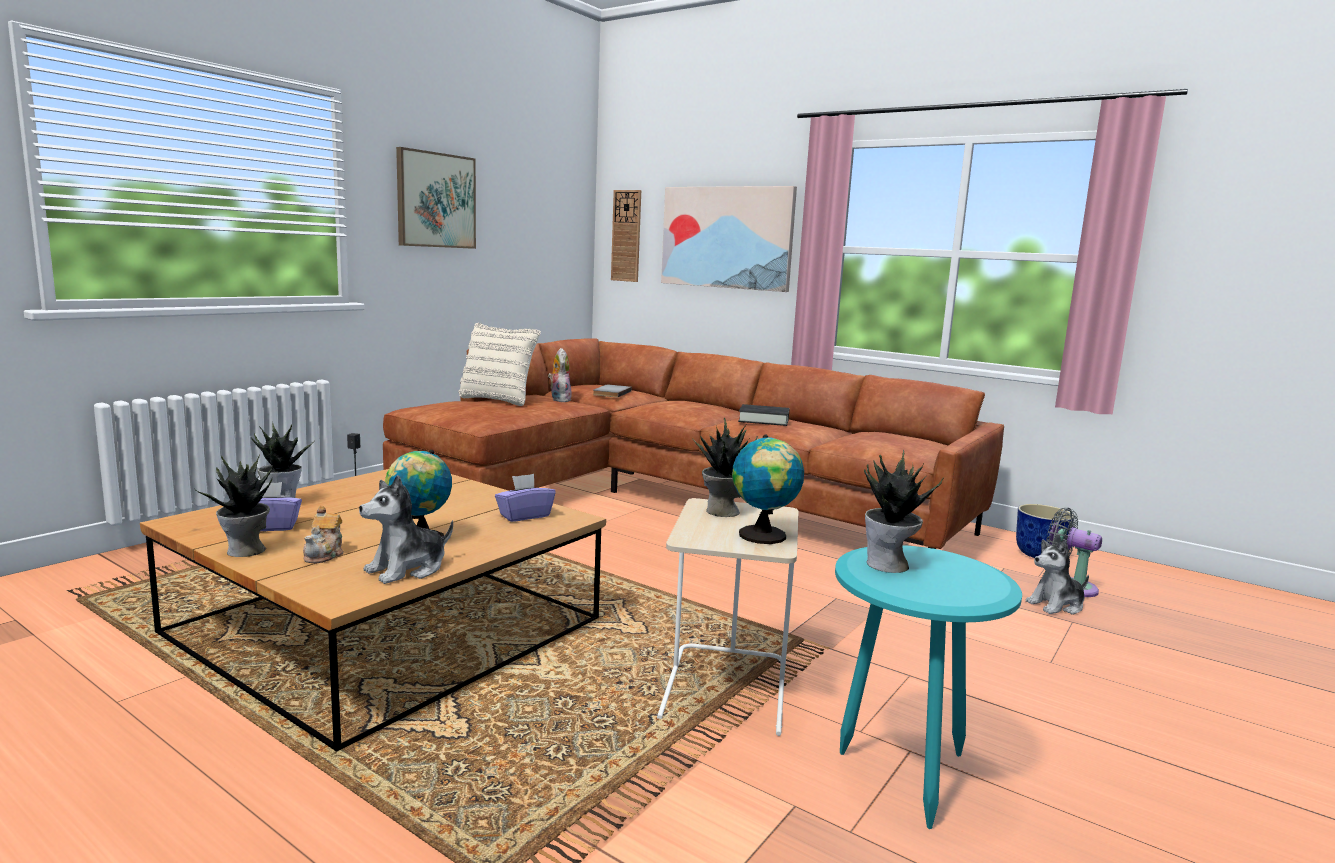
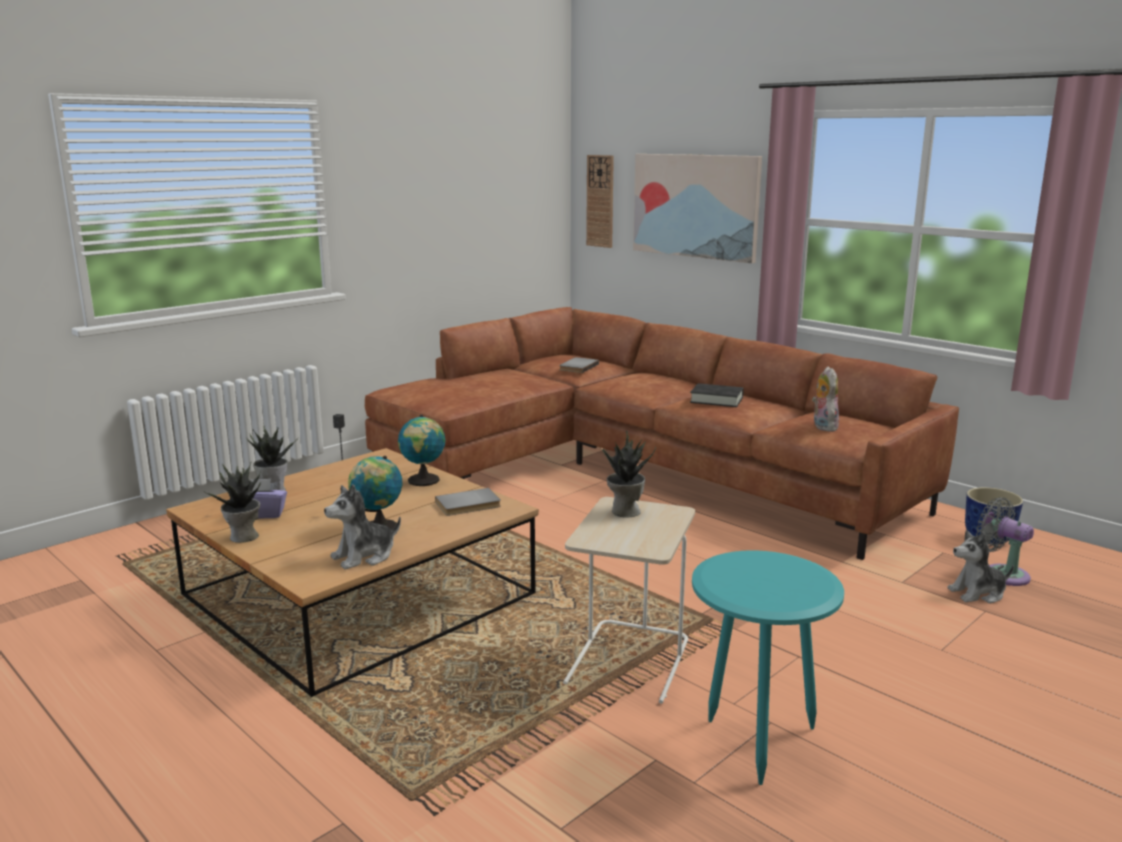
camera: 10 degrees right, 5 degrees up
teapot [303,506,344,563] -> none
picture [396,147,476,249] -> none
beige pillow [458,323,541,406] -> none
purple tissue box [495,474,556,522] -> grey book [435,488,501,516]
plush toy [548,348,572,402] -> plush toy moved to [812,366,839,432]
globe [732,434,804,544] -> globe moved to [398,415,445,486]
potted plant [864,450,943,573] -> none

